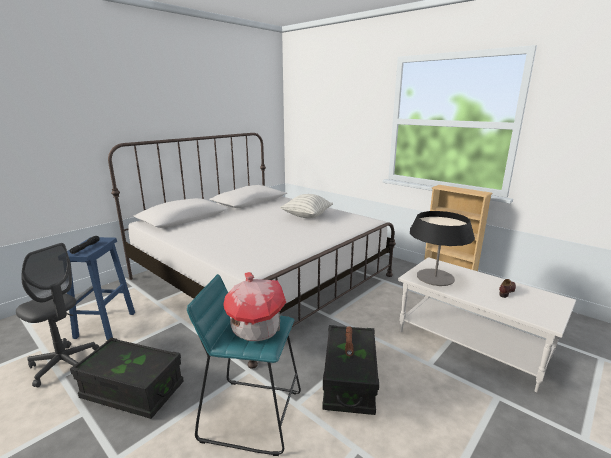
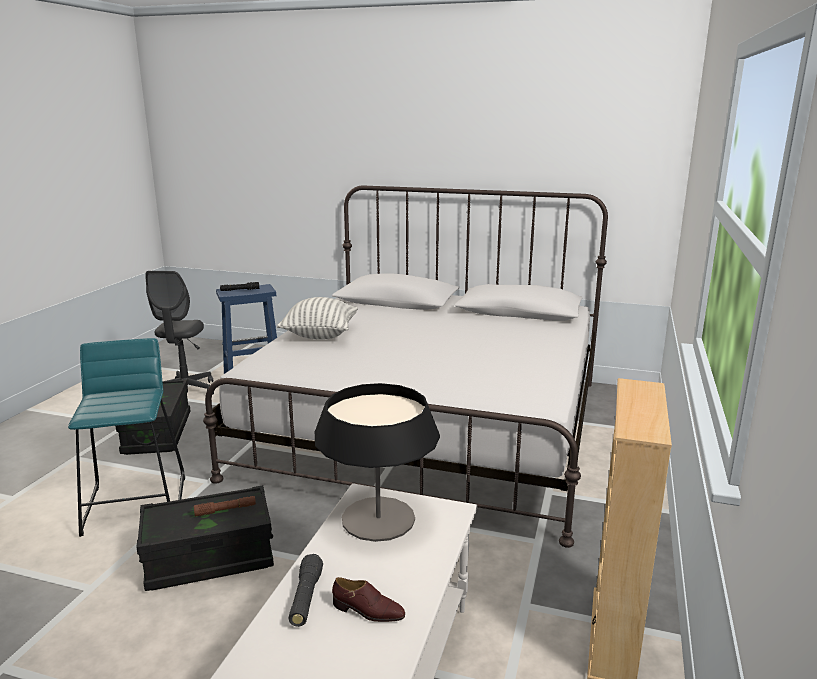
camera: 65 degrees right, 0 degrees up
toy house [223,272,286,341] -> none
pillow [280,194,333,219] -> pillow moved to [277,297,358,339]
none -> black flashlight [288,554,323,627]

